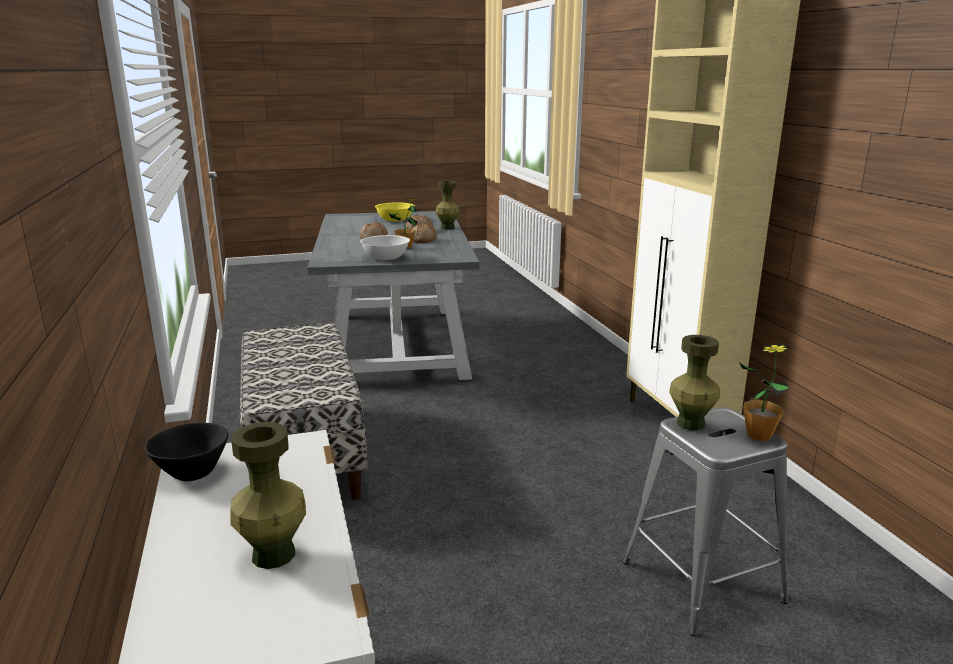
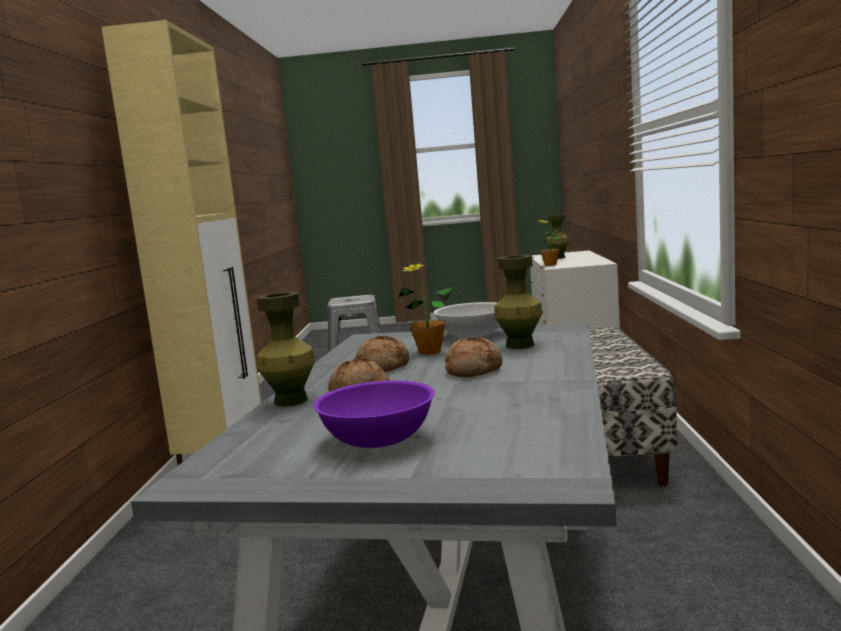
camera: 160 degrees left, 10 degrees down
black bowl [145,423,228,481] -> none
yellow bowl [375,202,415,221] -> purple bowl [313,380,435,448]
green vase [669,335,720,431] -> green vase moved to [494,255,543,349]
potted plant [739,344,790,441] -> potted plant moved to [537,220,560,266]

